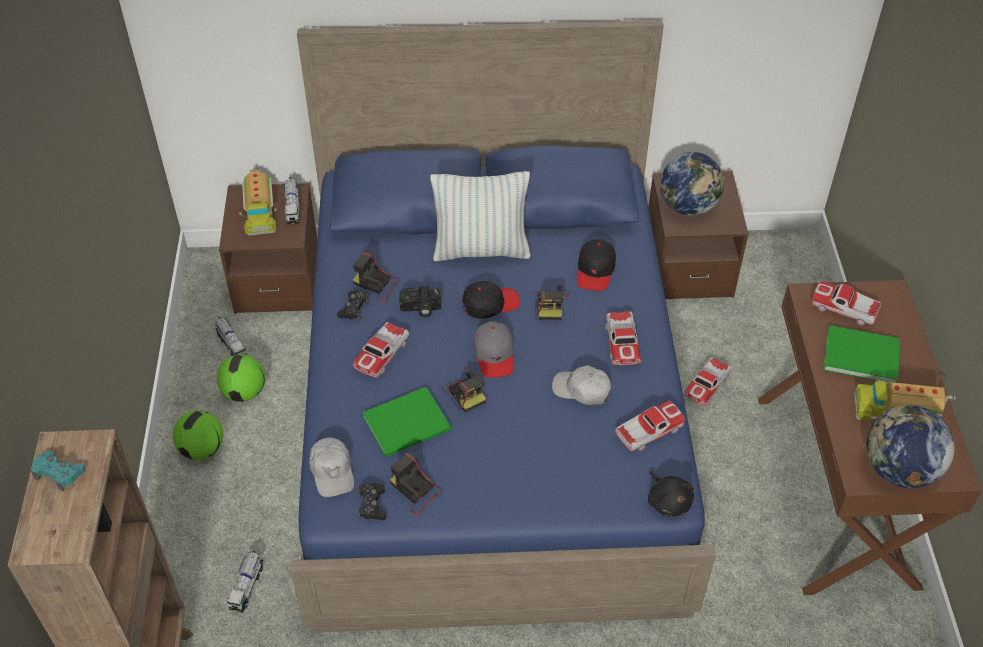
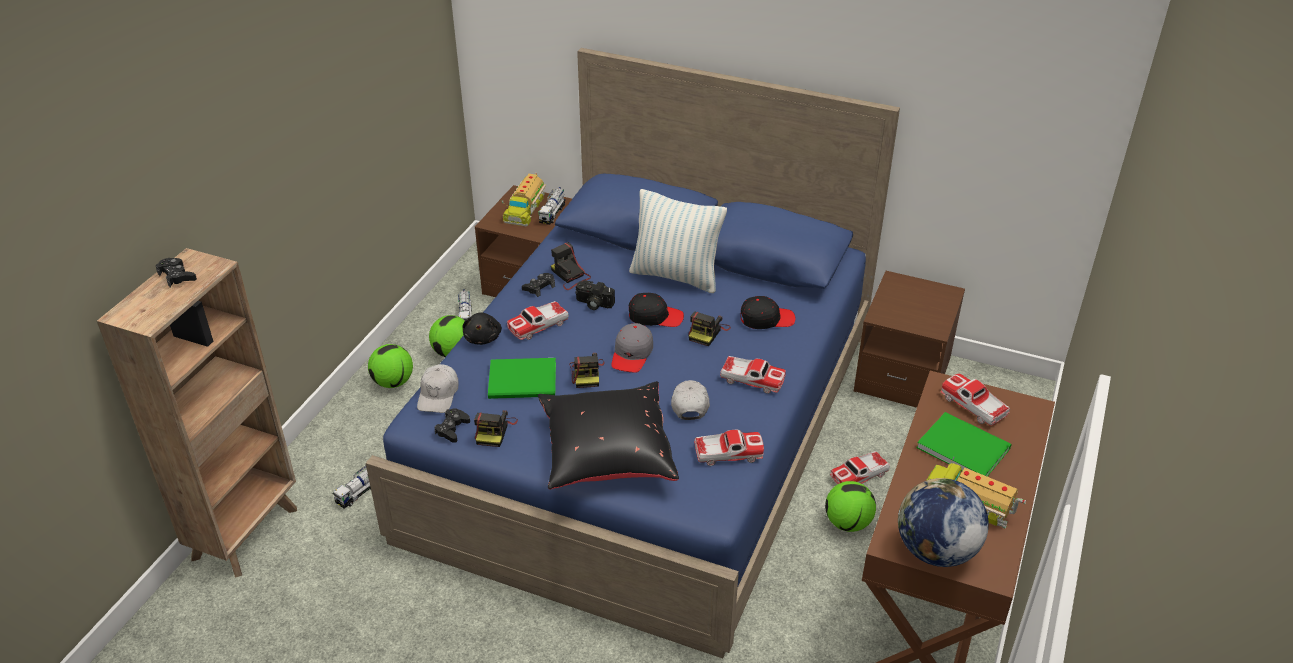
camera: 25 degrees right, 10 degrees down
turquoise game controller [31,451,86,491] -> black game controller [155,258,197,288]
camera [390,451,442,516] -> camera turned 150 degrees counterclockwise [474,410,518,447]
white cap [552,365,612,405] -> white cap turned 45 degrees clockwise [671,380,710,420]
black cap [577,239,616,291] -> black cap turned 135 degrees counterclockwise [740,296,796,329]
toy car [605,311,641,365] -> toy car turned 90 degrees counterclockwise [720,356,786,394]
black plush toy [648,471,694,517] -> black plush toy moved to [463,312,502,345]
globe [660,152,724,216] -> none
none -> black pillow [538,381,679,490]
none -> football [825,481,876,532]

